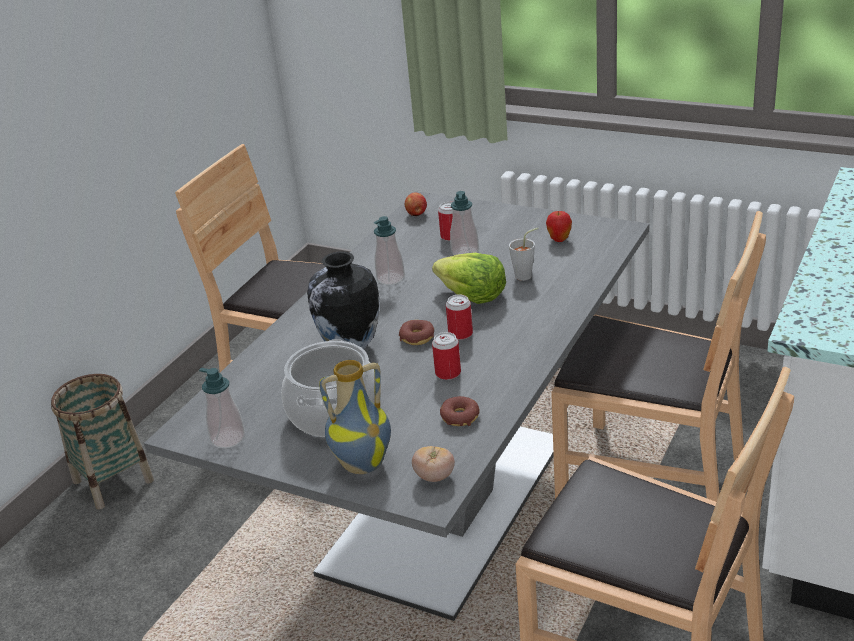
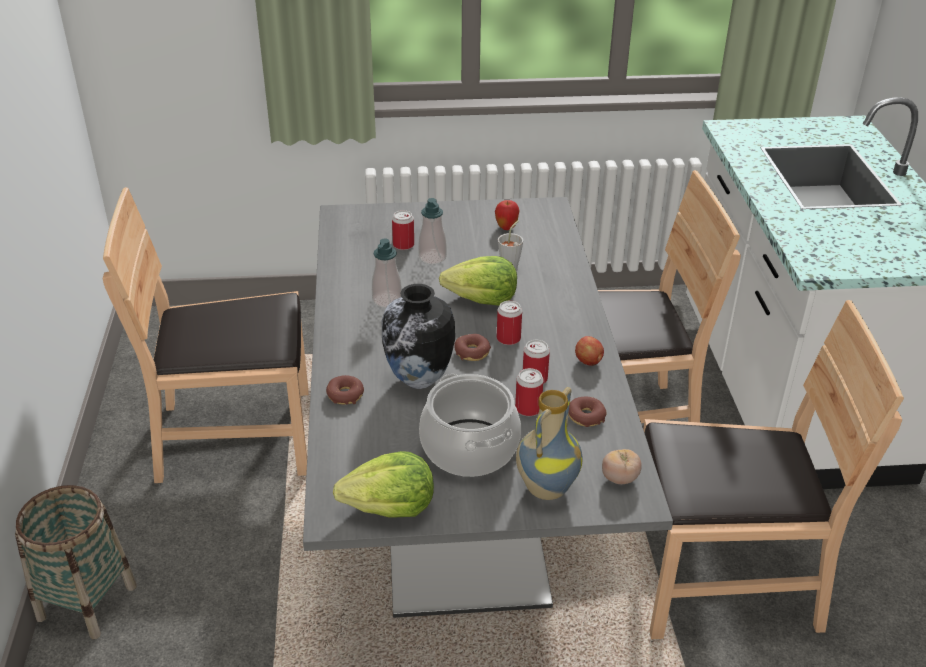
camera: 35 degrees left, 5 degrees up
soap dispenser [199,368,245,449] -> lettuce [333,451,434,518]
apple [405,193,427,216] -> apple moved to [575,336,604,366]
none -> donut [326,375,364,405]
none -> can [515,368,544,416]

